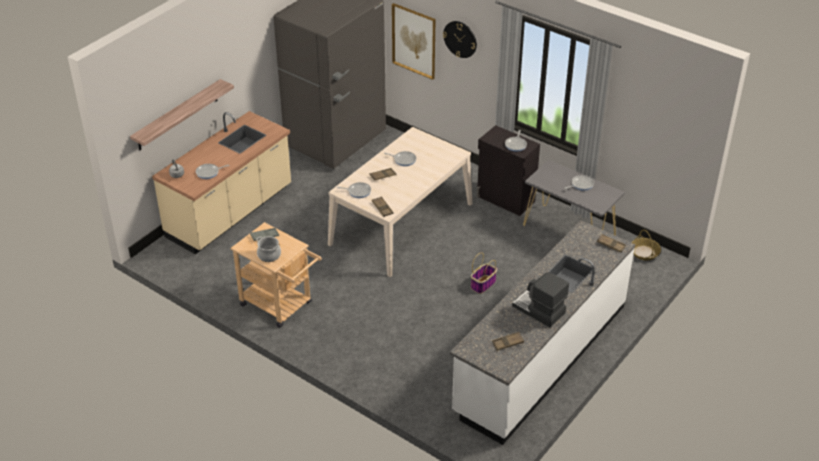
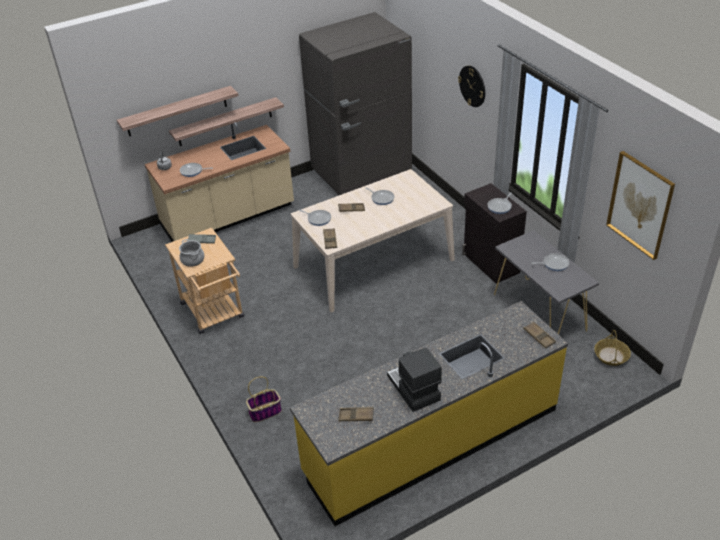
camera: 25 degrees right, 0 degrees up
picture [392,3,436,80] -> picture moved to [606,151,675,260]
white counter [450,220,635,445] -> yellow counter [290,301,568,526]
basket [471,253,497,294] -> basket moved to [246,377,282,422]
none -> shelf [169,97,284,146]

